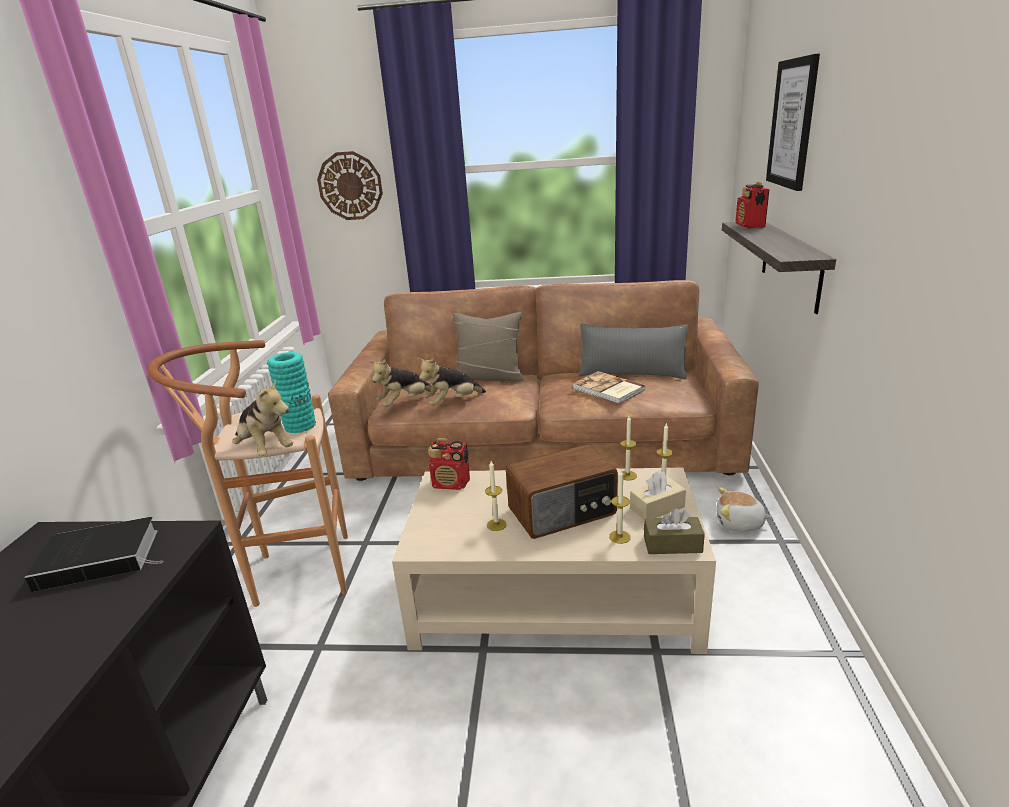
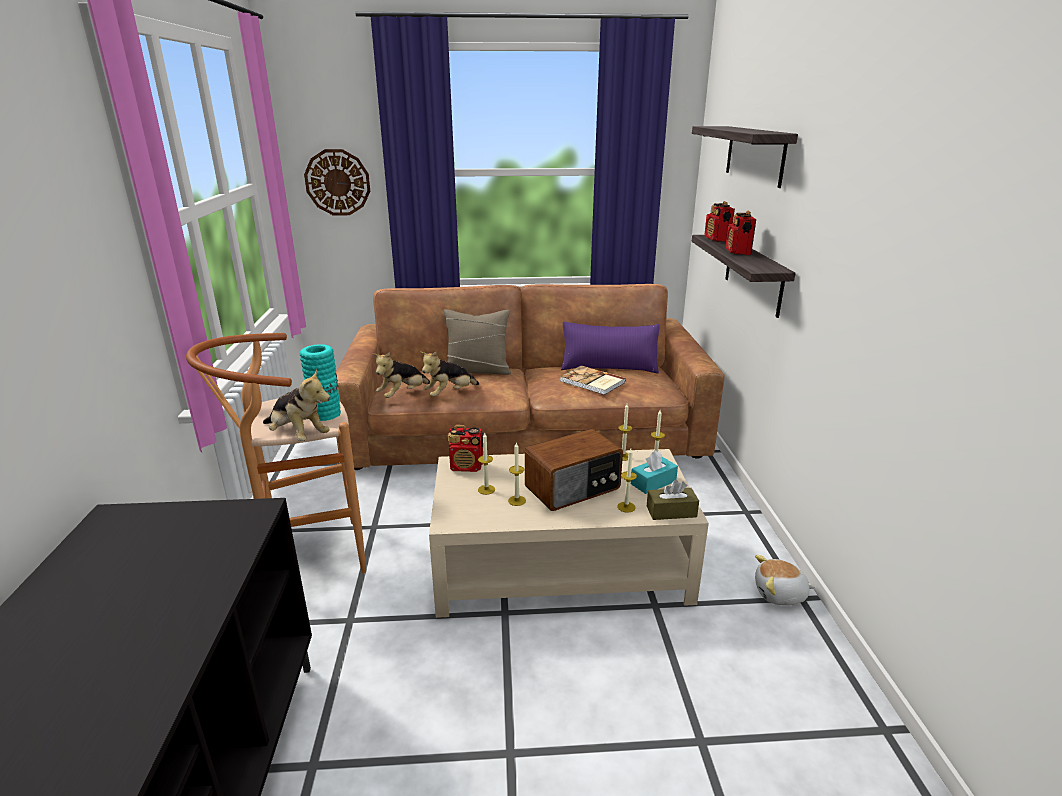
camera: 10 degrees left, 0 degrees up
book [24,517,162,592] -> none
grey pillow [578,323,688,380] -> purple pillow [561,321,660,374]
beige tissue box [630,471,686,520] -> turquoise tissue box [631,451,678,494]
plush toy [716,487,773,532] -> plush toy moved to [755,555,815,605]
picture [766,53,820,191] -> shelf [692,126,798,188]
none -> candle [478,433,495,495]
none -> radio [726,211,756,255]

